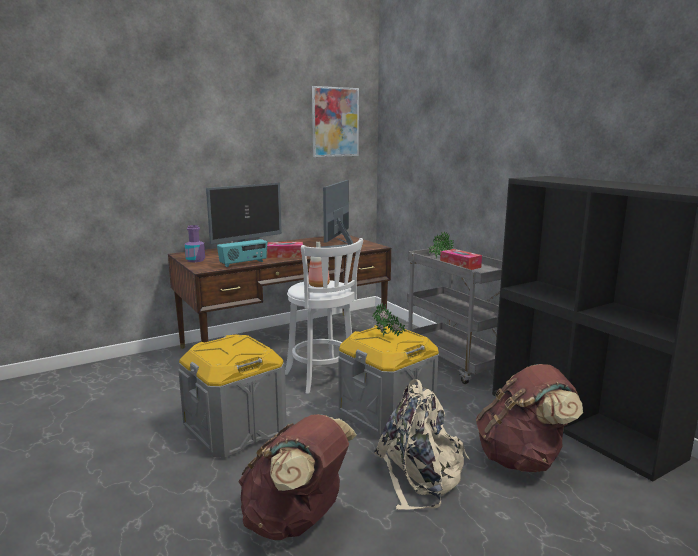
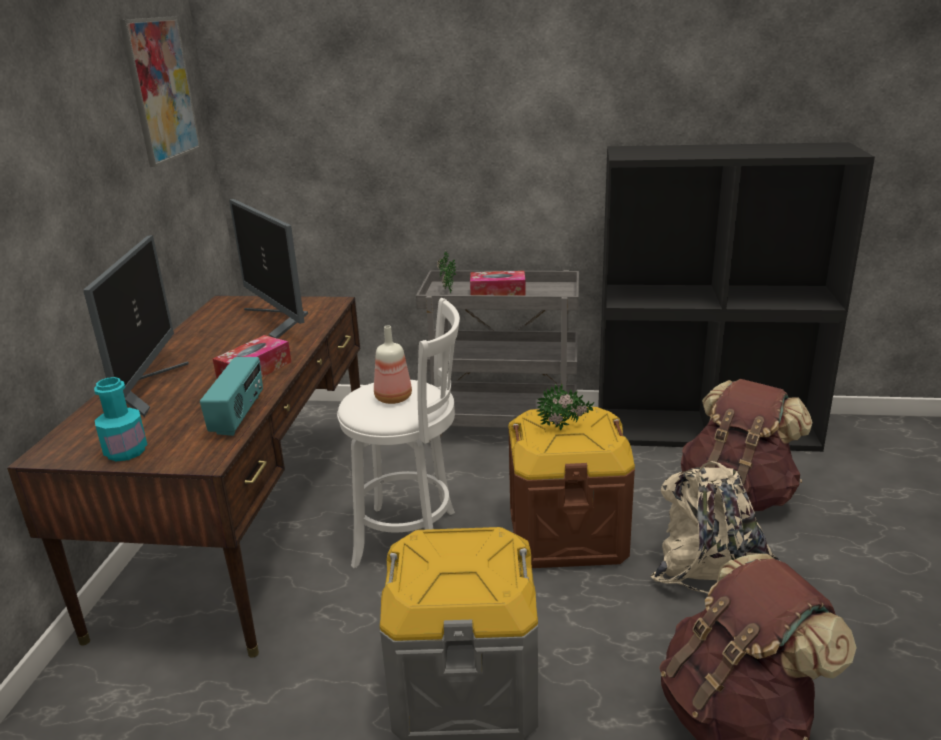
camera: 50 degrees left, 10 degrees up
purple bottle [185,225,205,262] -> turquoise bottle [94,377,147,461]
grey storage box [338,325,439,438] -> brown storage box [508,407,635,568]

